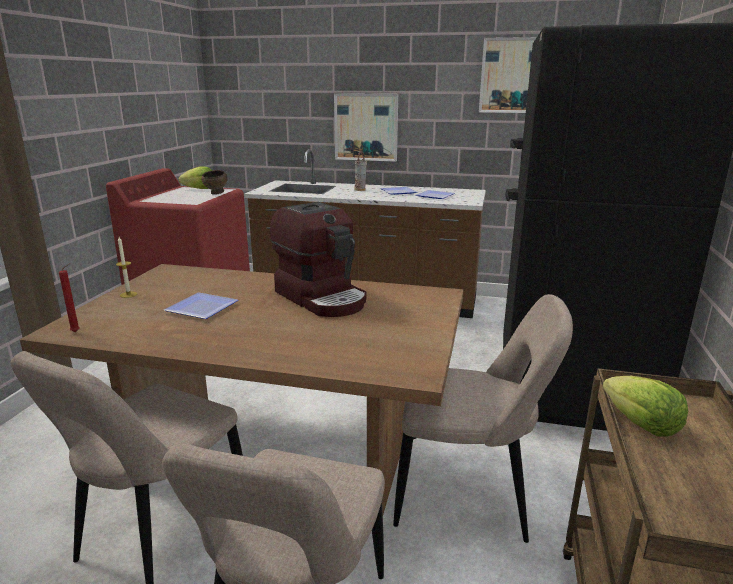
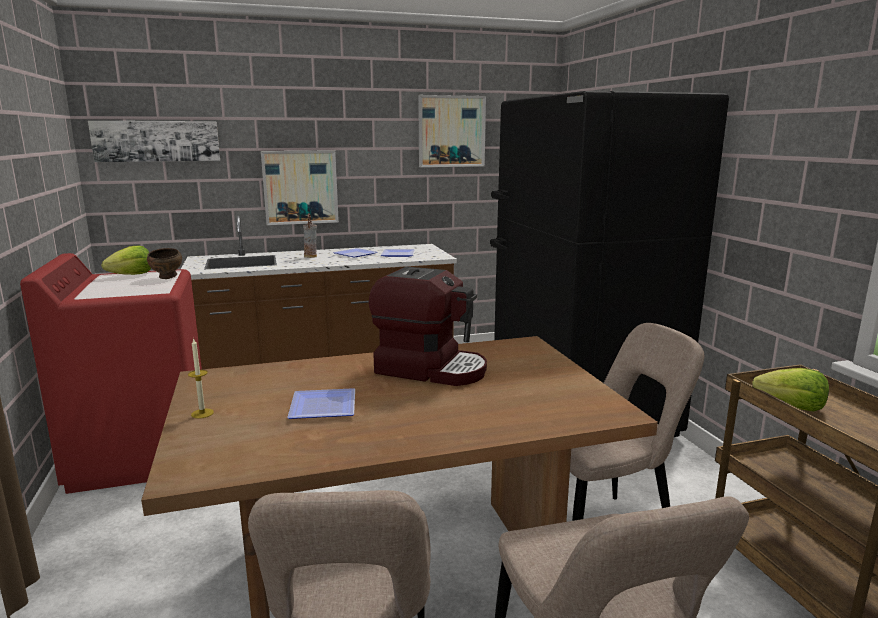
camera: 30 degrees left, 5 degrees down
red candle [59,263,80,332] -> none
none -> picture [88,121,220,162]

